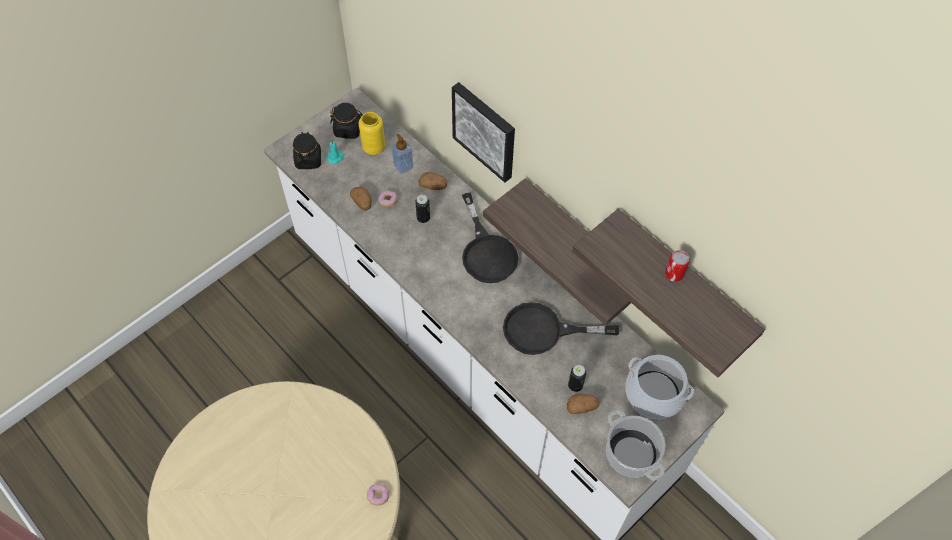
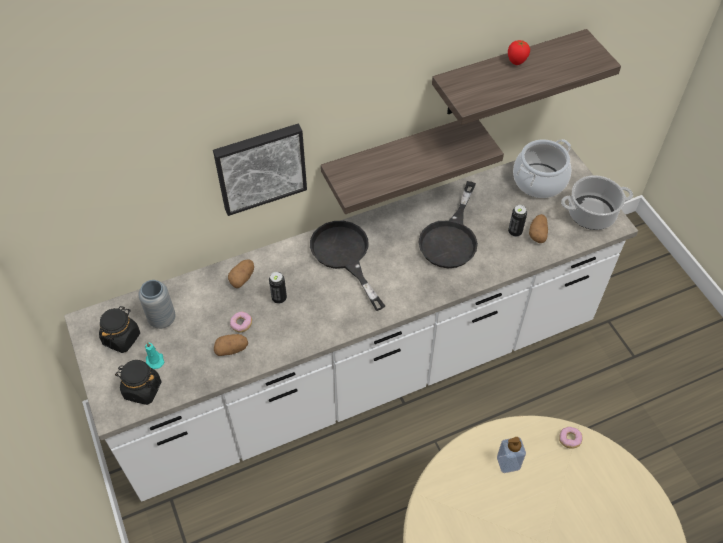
camera: 70 degrees left, 5 degrees down
yellow vase [359,112,385,155] -> grey vase [138,280,175,329]
soap dispenser [392,134,413,174] -> soap dispenser moved to [497,437,526,473]
black frying pan [462,193,519,283] -> black frying pan turned 120 degrees counterclockwise [310,221,385,311]
can [665,250,690,282] -> tomato [508,40,530,65]

